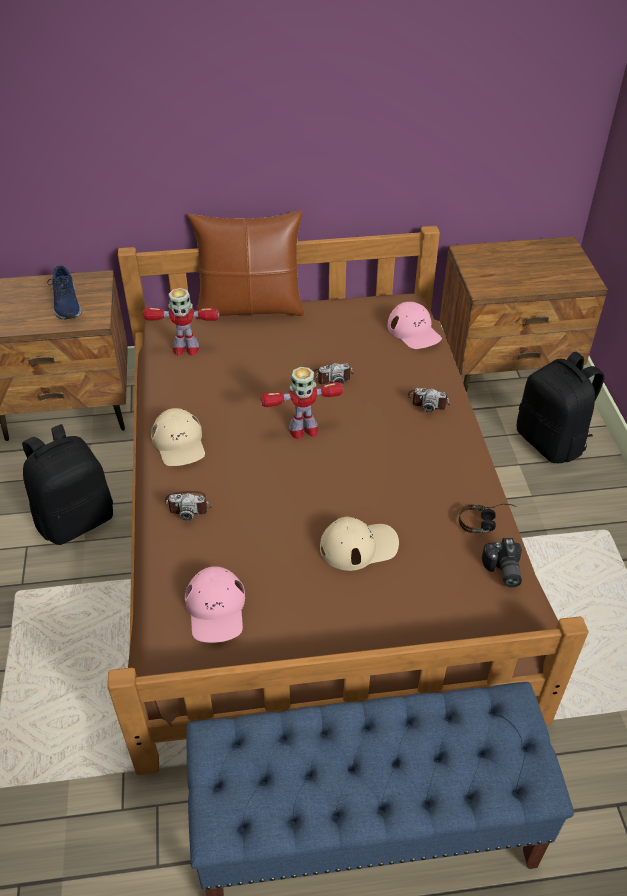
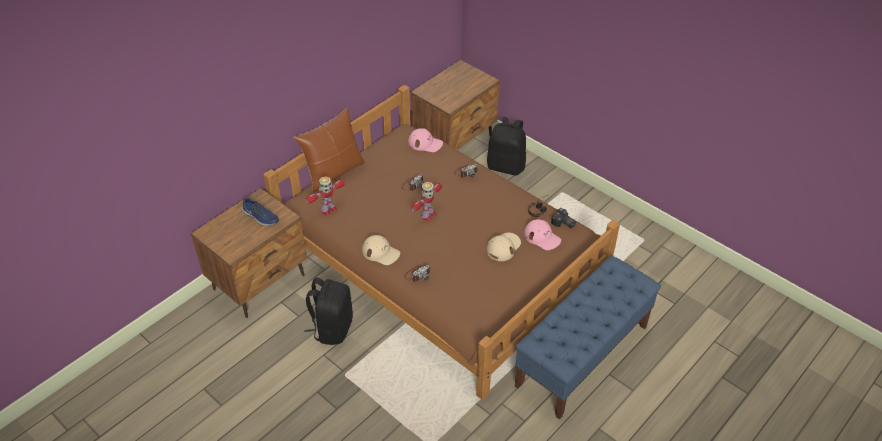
camera: 40 degrees left, 0 degrees up
pink cap [185,566,245,643] -> pink cap moved to [524,219,561,250]

